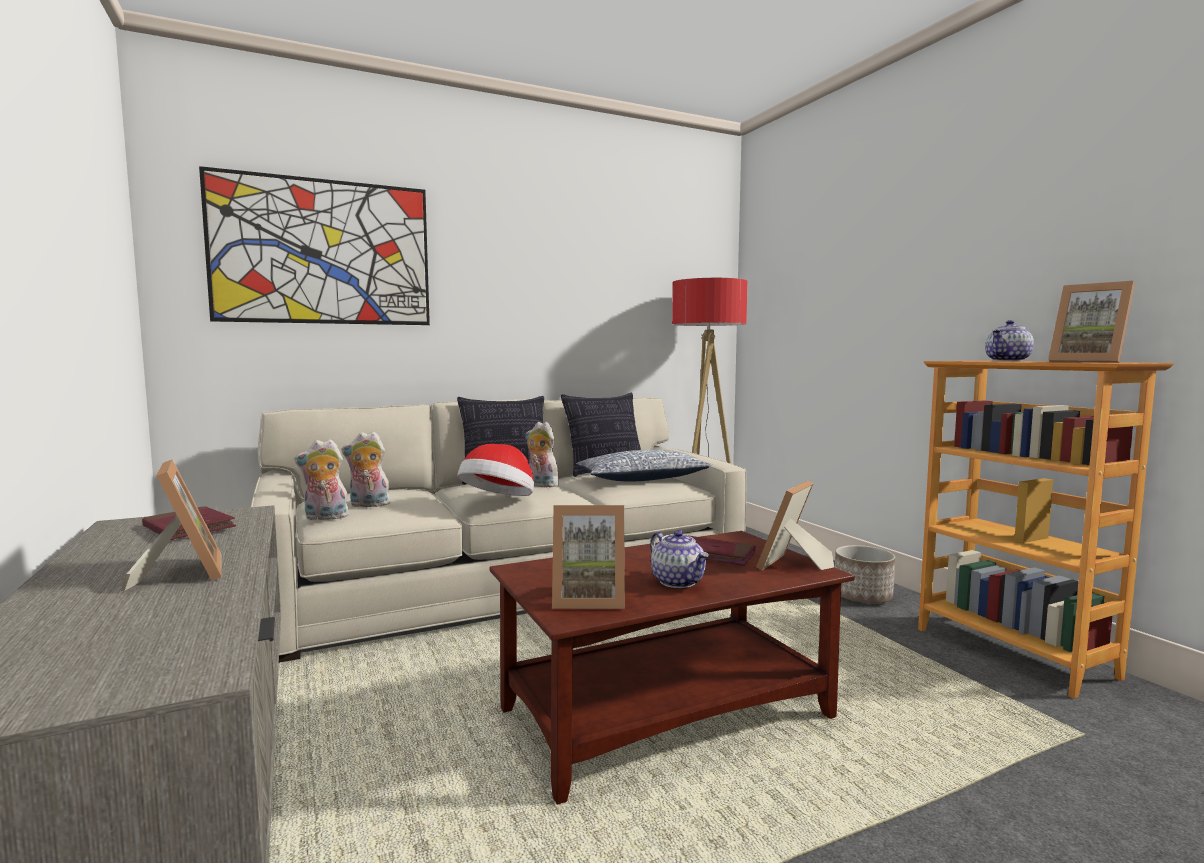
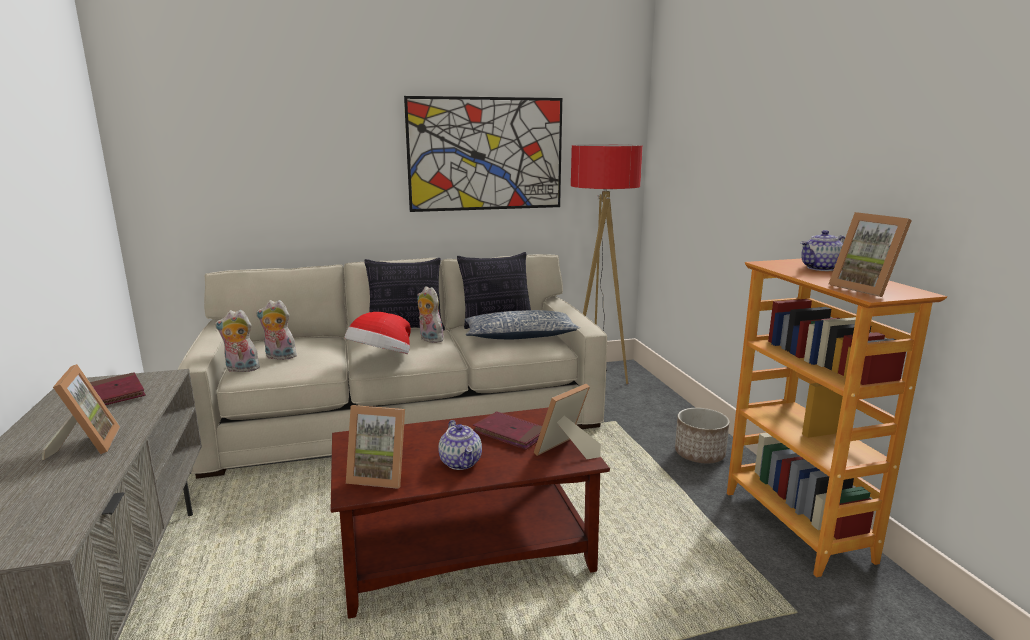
camera: 10 degrees right, 10 degrees up
picture [199,166,430,325] -> picture moved to [404,96,562,212]

